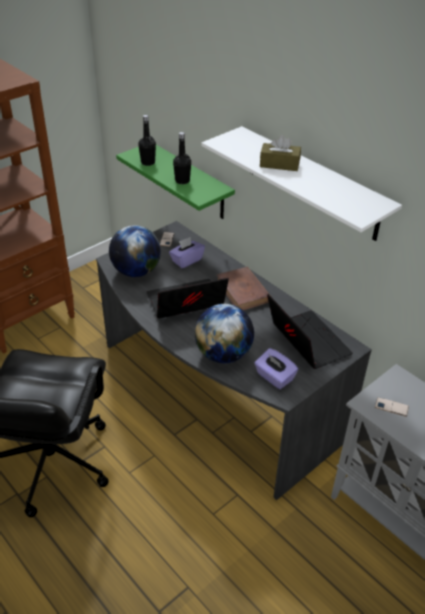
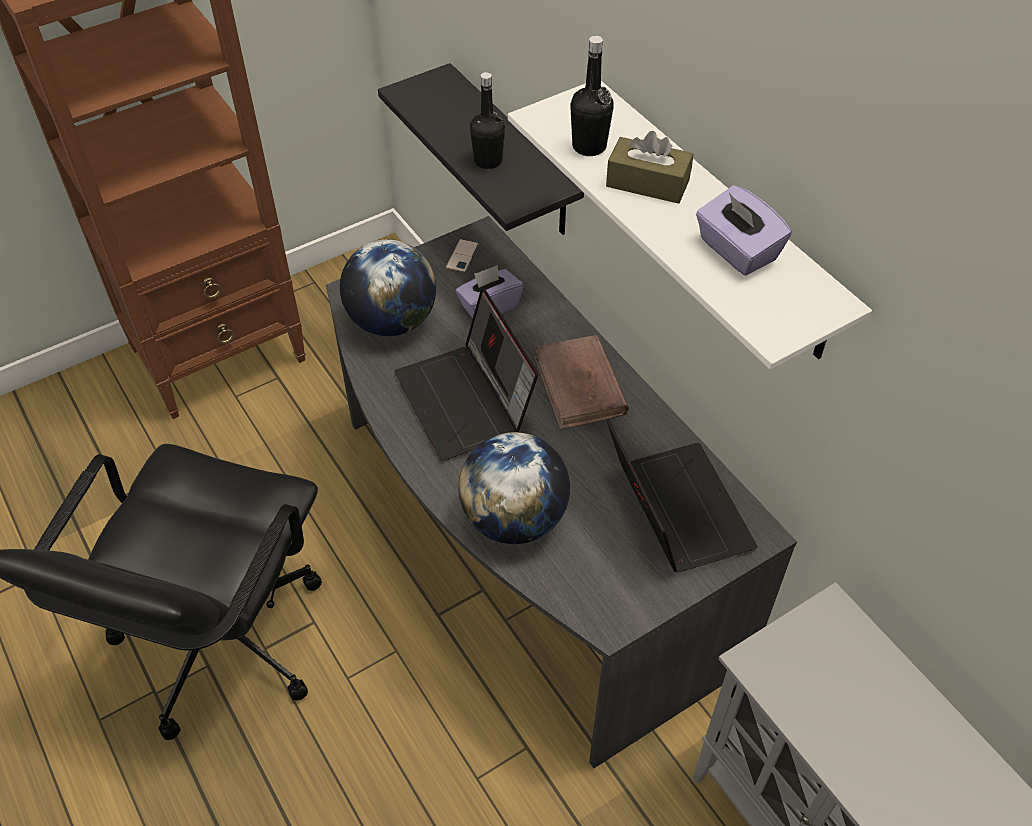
camera: 10 degrees right, 10 degrees up
green shelf [116,145,235,219] -> black shelf [378,63,584,235]
black bottle [138,115,156,166] -> black bottle moved to [570,36,614,156]
laptop [146,278,229,319] -> laptop turned 105 degrees counterclockwise [394,287,538,461]
purple tissue box [254,348,298,389] -> purple tissue box moved to [696,185,792,276]
phone [375,397,409,417] -> none

